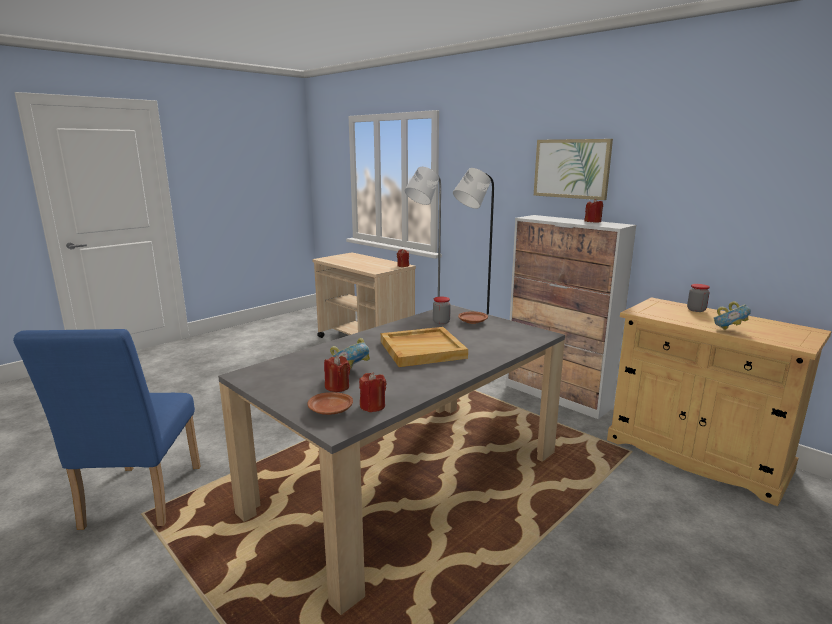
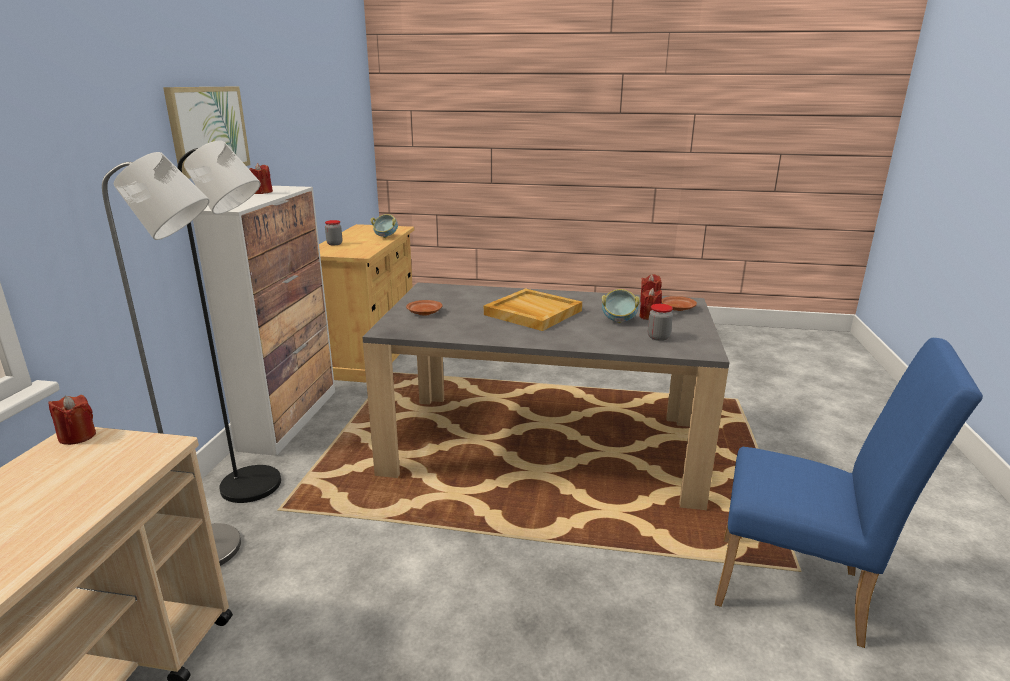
camera: 125 degrees left, 5 degrees up
blue chair [13,329,201,530] -> blue chair turned 60 degrees clockwise [715,338,983,648]
jar [433,297,451,325] -> jar moved to [648,304,673,341]

